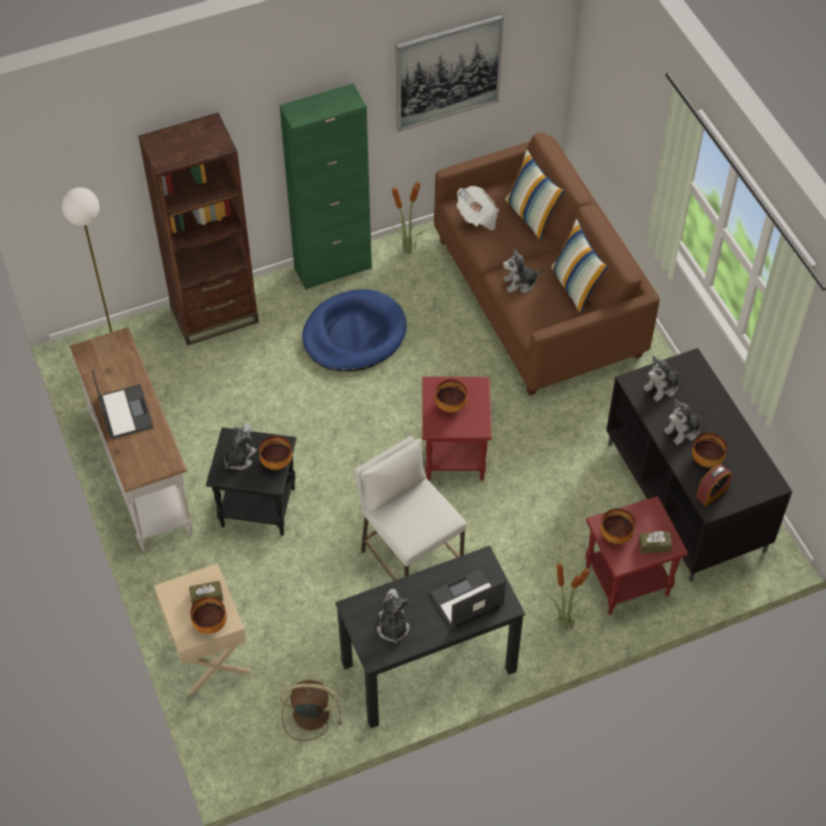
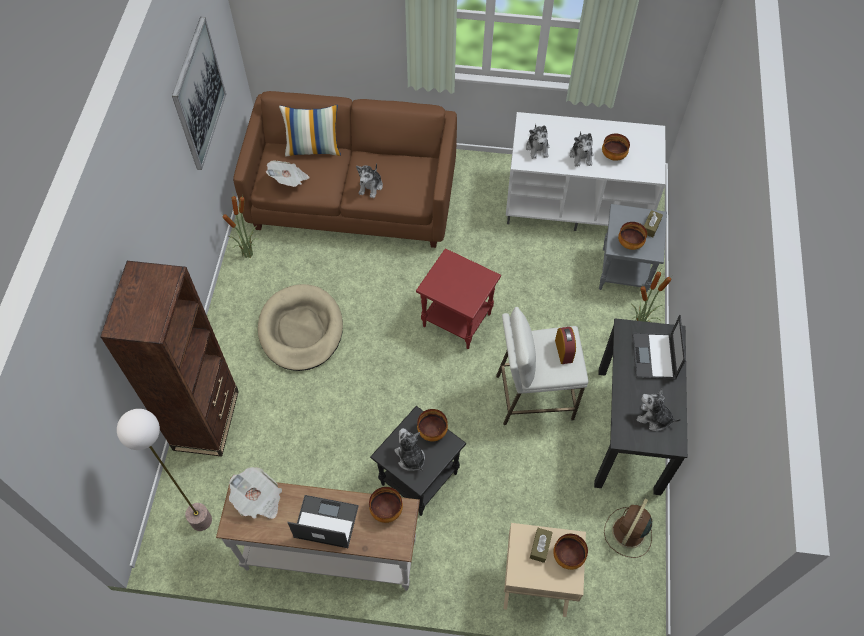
camera: 60 degrees left, 5 degrees up
green cabinet [279,84,372,290] -> none
blue dog bed [302,289,407,372] -> beige dog bed [258,284,343,371]
bowl [435,379,467,412] -> bowl moved to [369,487,403,523]
pillow [551,219,608,314] -> none
red side table [585,496,688,615] -> grey side table [599,204,667,293]
black tv stand [606,348,792,581] -> white tv stand [506,112,666,231]
alarm clock [696,464,732,506] -> alarm clock moved to [555,327,576,364]
none -> newspaper [229,467,282,519]

